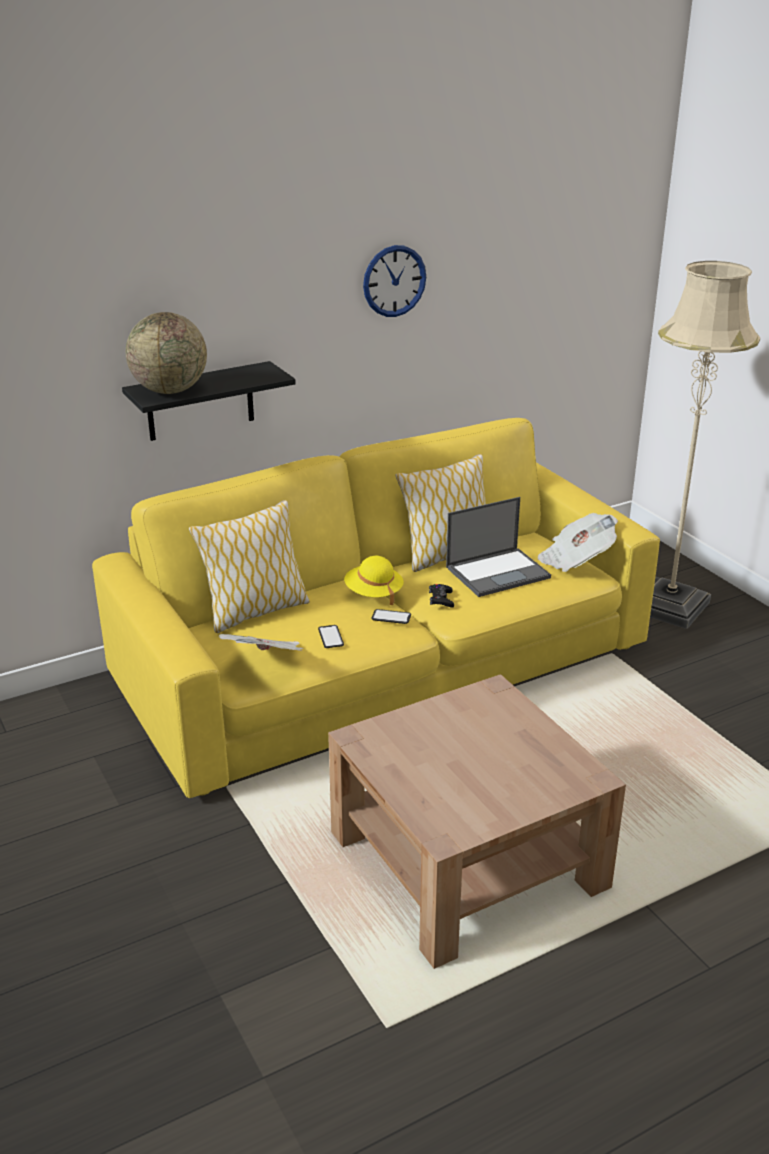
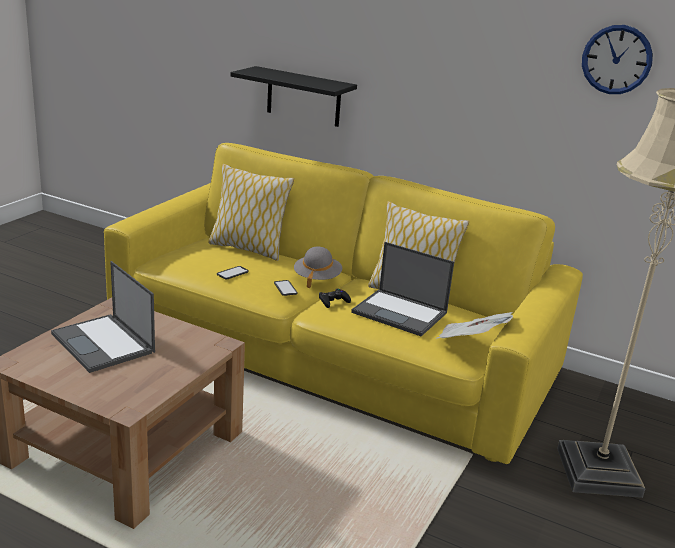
camera: 55 degrees right, 5 degrees down
globe [126,312,207,394] -> none
newspaper [219,634,303,651] -> none
yellow hat [344,556,404,605] -> grey hat [294,246,342,289]
wall clock [363,245,426,317] -> wall clock moved to [582,25,653,94]
none -> laptop [51,261,155,373]

